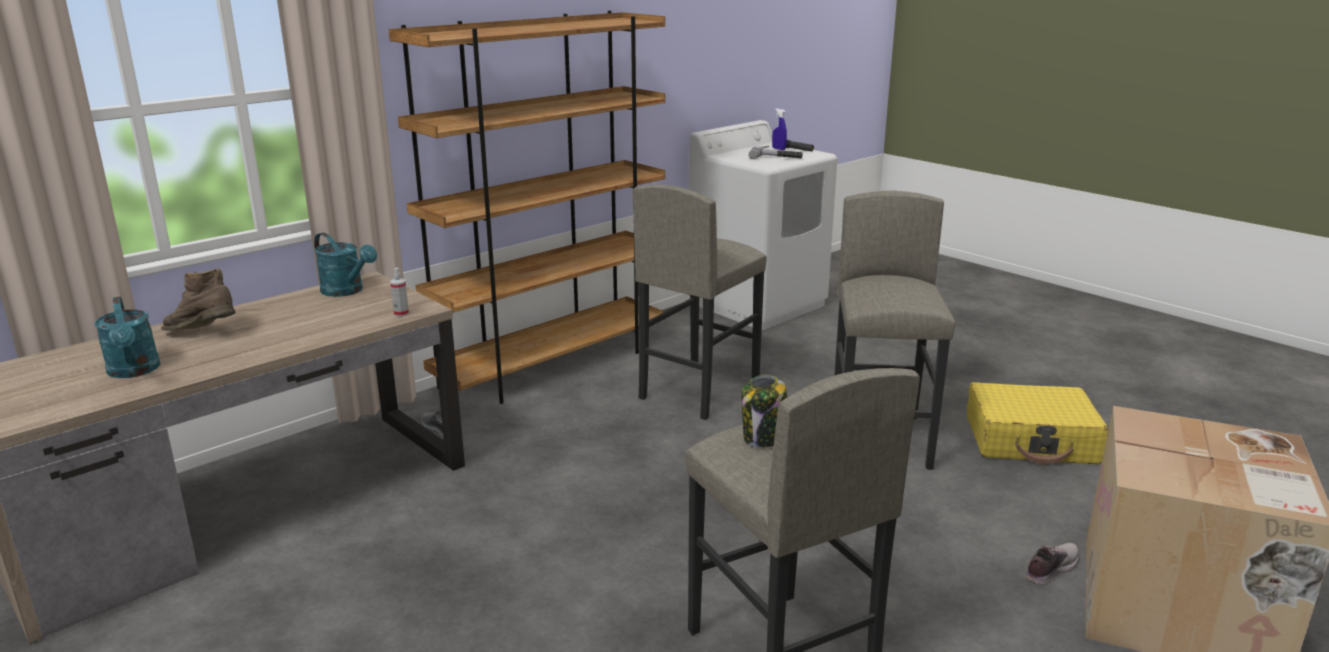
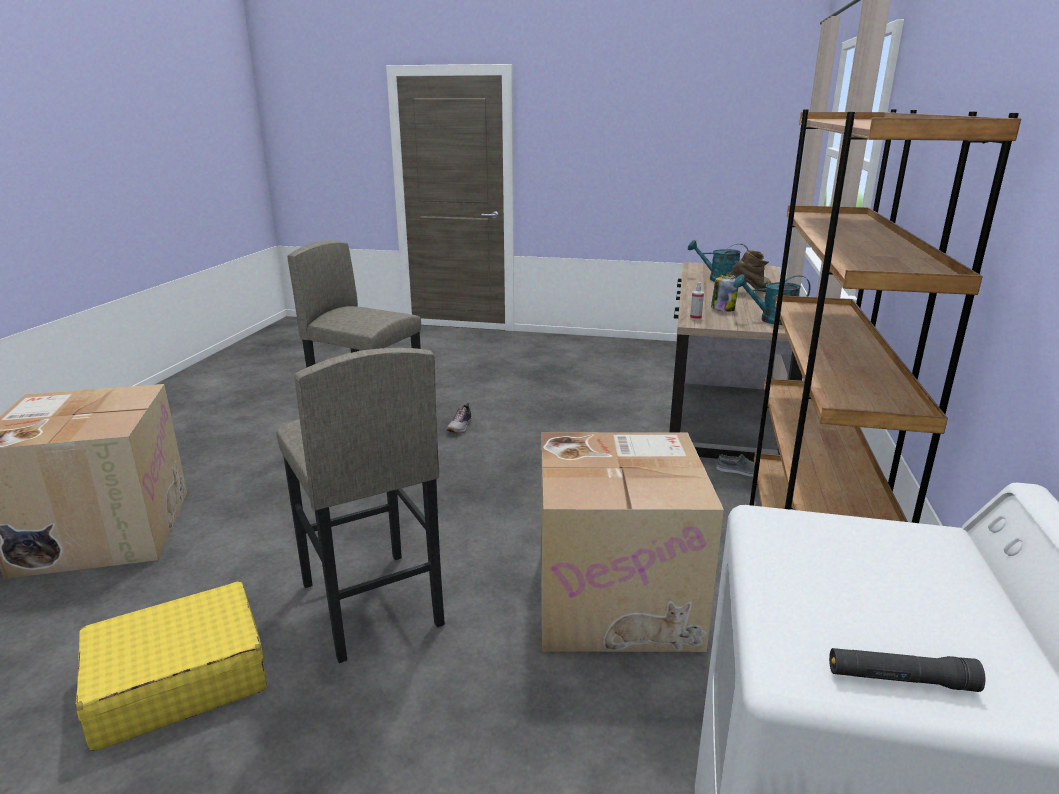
camera: 145 degrees right, 0 degrees up
grey stool [632,185,767,420] -> cardboard box [541,432,724,652]
jar [741,375,787,448] -> jar moved to [711,274,738,312]
hammer [749,146,803,159] -> none
blue spray bottle [772,108,787,150] -> none
shoe [1025,543,1079,585] -> shoe moved to [446,402,472,433]

